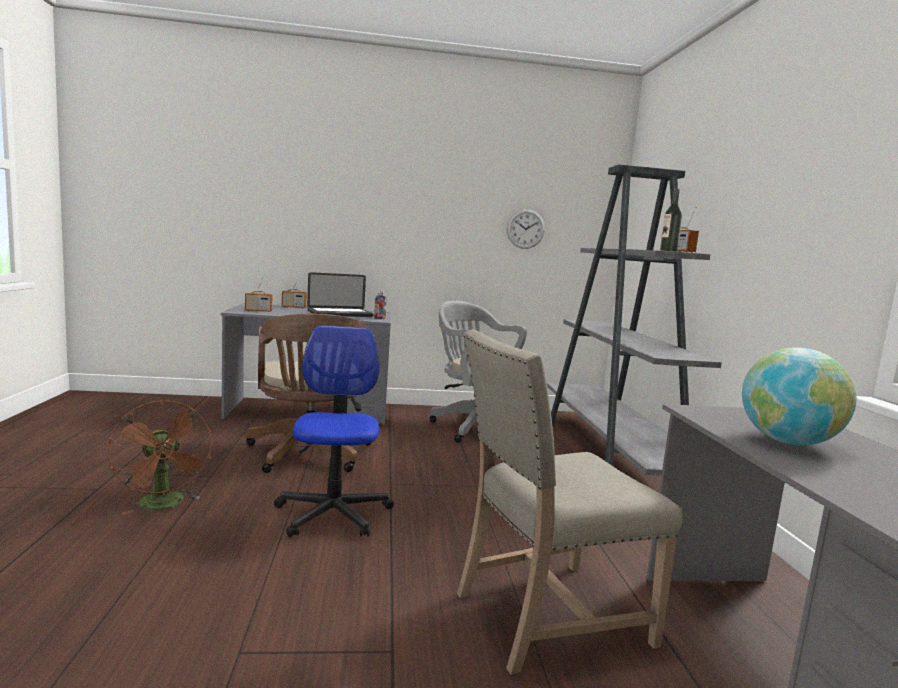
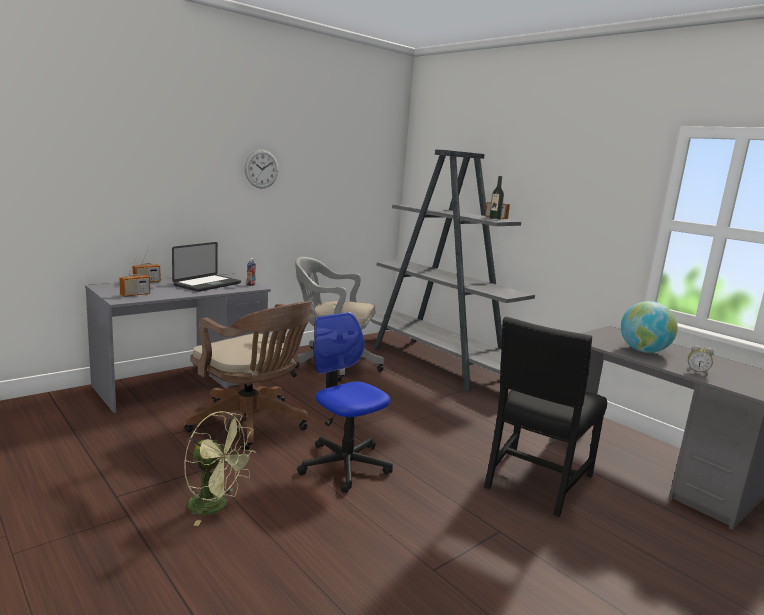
camera: 35 degrees left, 5 degrees up
brown fan [107,401,212,515] -> green fan [184,411,256,526]
beige chair [457,330,683,675] -> black chair [484,316,607,517]
wall clock [507,209,545,249] -> wall clock moved to [245,150,279,189]
none -> alarm clock [687,345,714,376]

